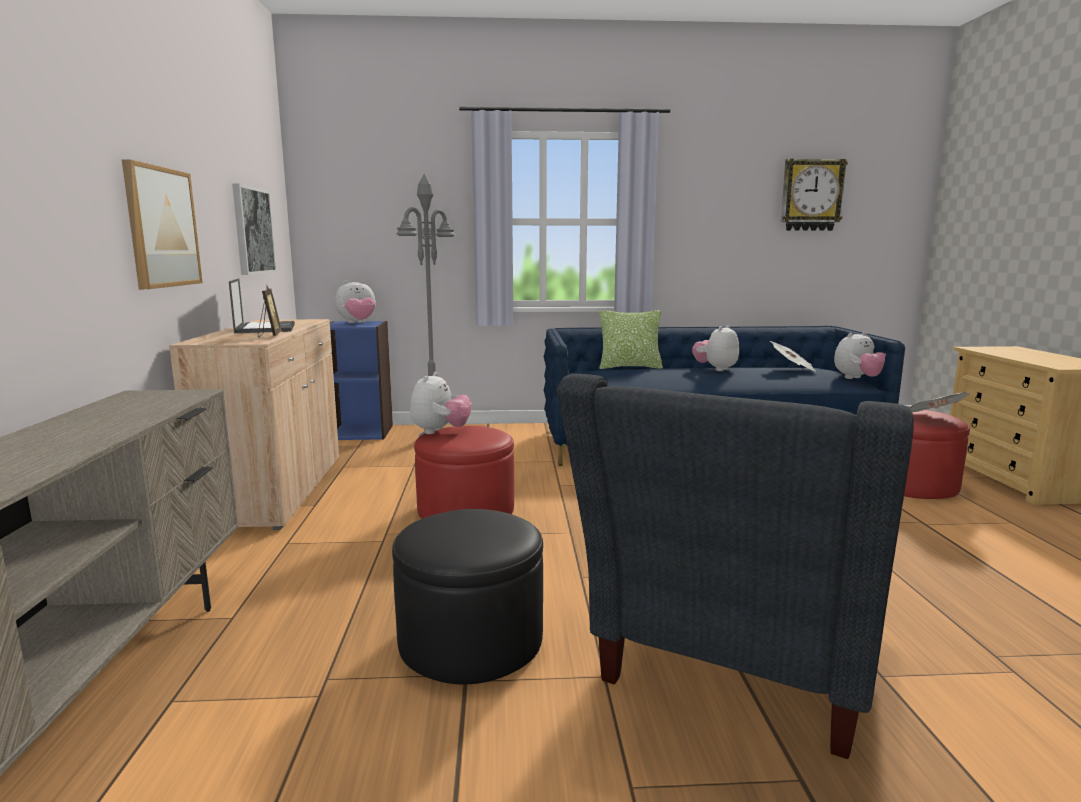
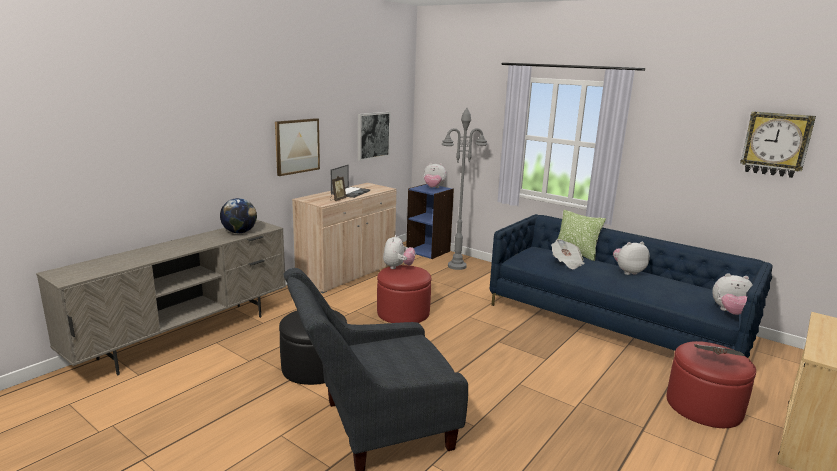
camera: 40 degrees right, 5 degrees up
plush toy [410,372,472,434] -> plush toy turned 45 degrees counterclockwise [383,235,415,269]
newspaper [770,341,816,372] -> newspaper moved to [551,239,585,269]
none -> globe [220,198,257,233]

